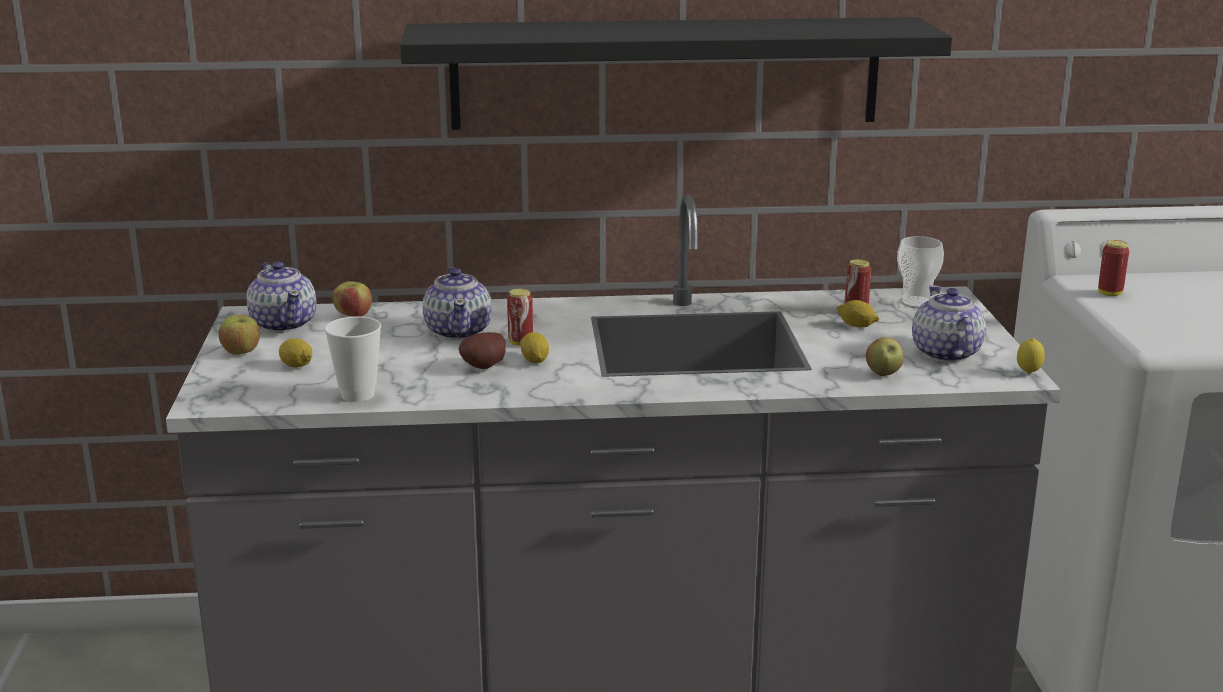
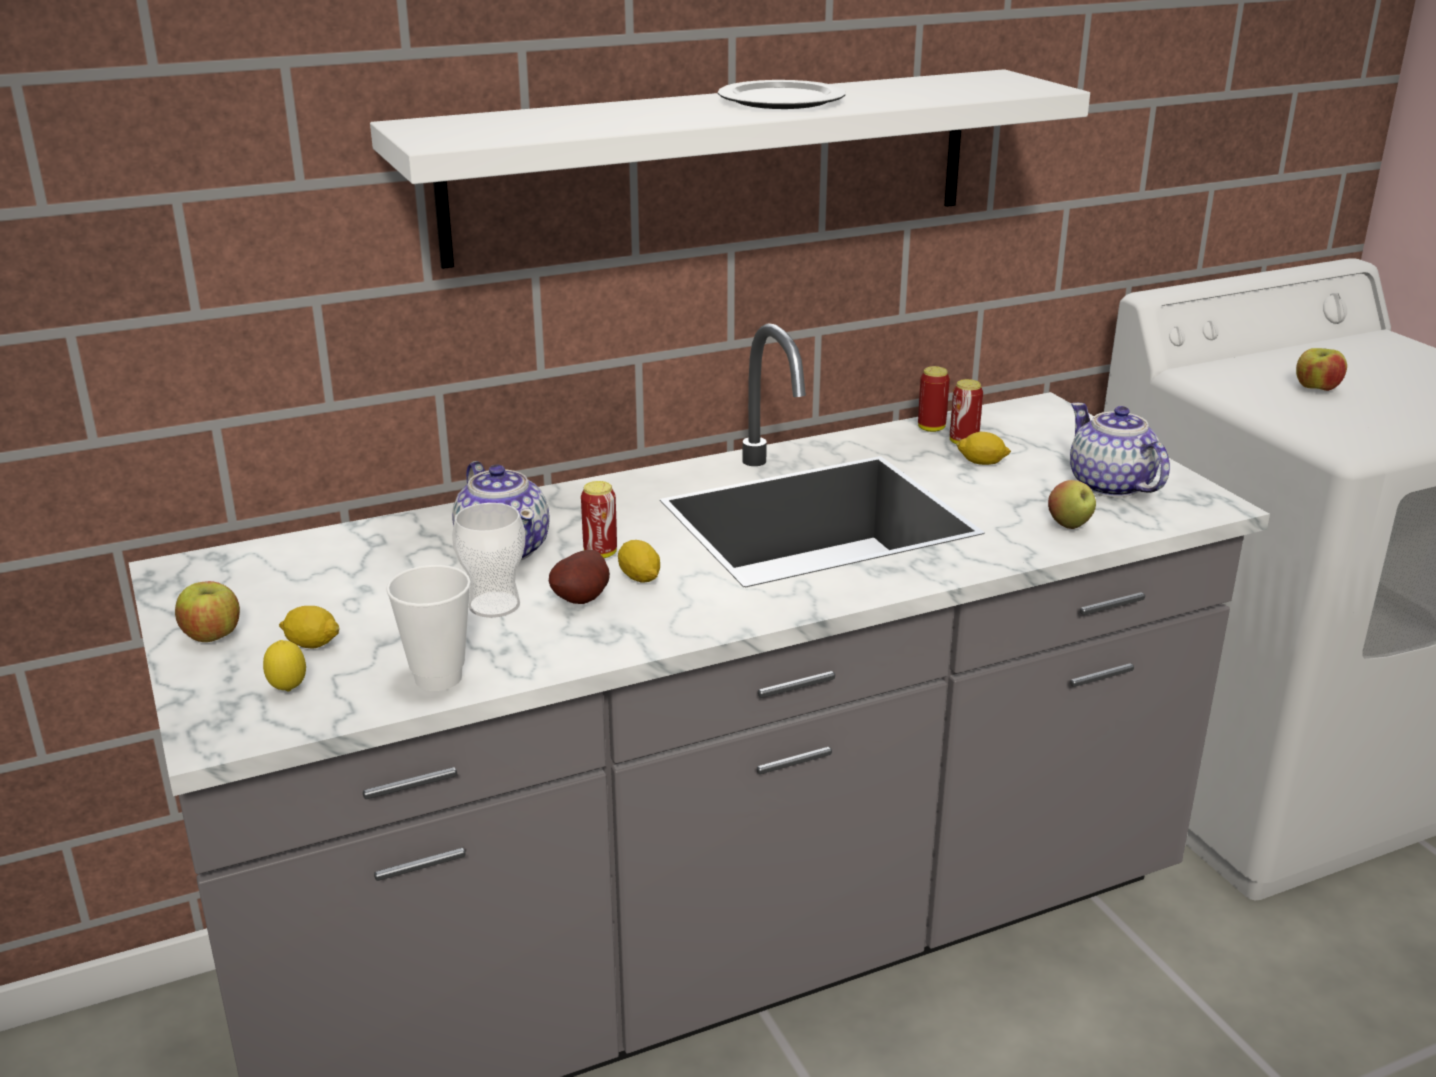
camera: 20 degrees left, 5 degrees up
teapot [246,262,317,333] -> none
apple [332,281,372,317] -> apple moved to [1296,348,1347,391]
black shelf [400,17,952,130] -> white shelf [370,69,1090,269]
cup [897,236,944,308] -> cup moved to [452,503,525,618]
lemon [1017,338,1045,374] -> lemon moved to [263,640,306,692]
can [1098,240,1129,296] -> can moved to [918,366,950,432]
none -> plate [718,80,846,109]

